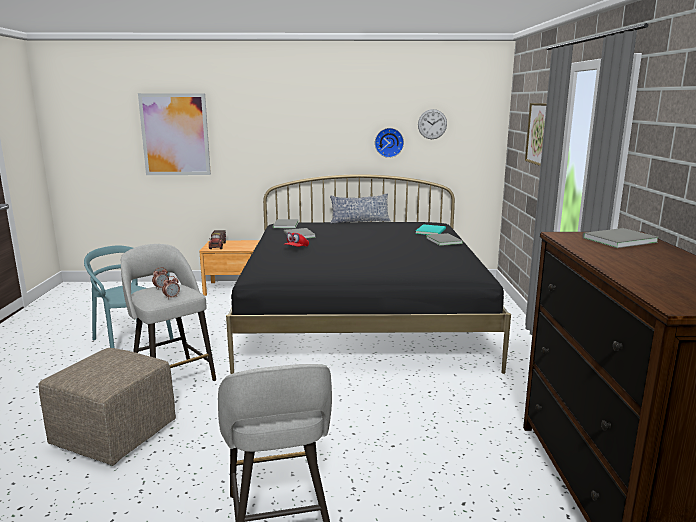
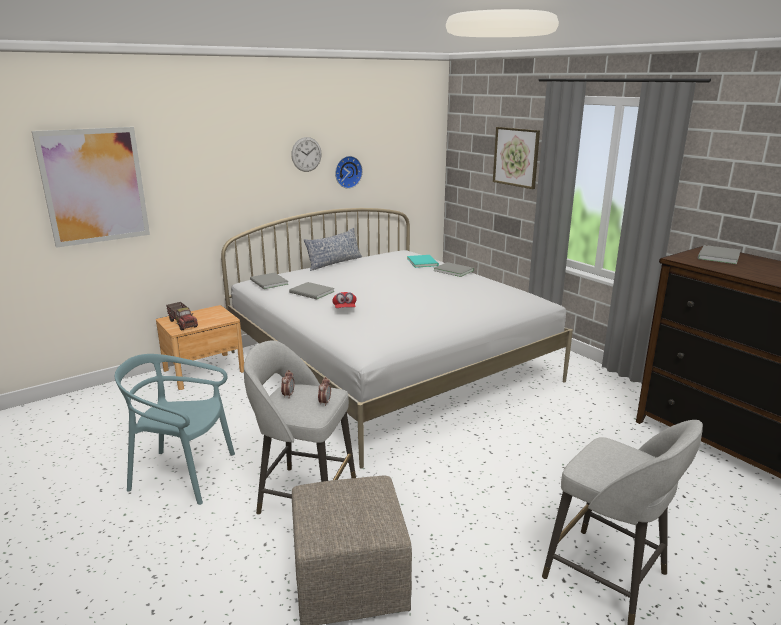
camera: 35 degrees left, 5 degrees up
black bed [226,174,511,374] -> white bed [221,208,573,469]
wall clock [418,109,447,139] -> wall clock moved to [291,137,322,172]

